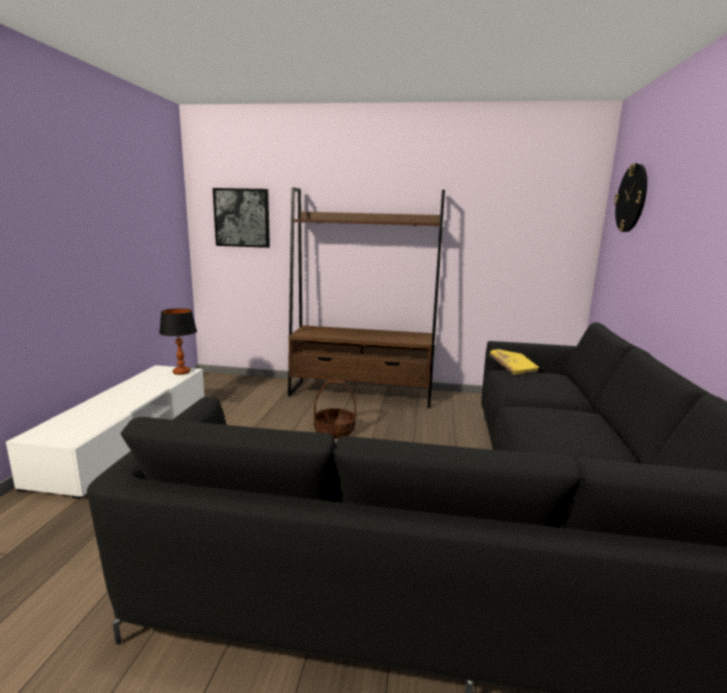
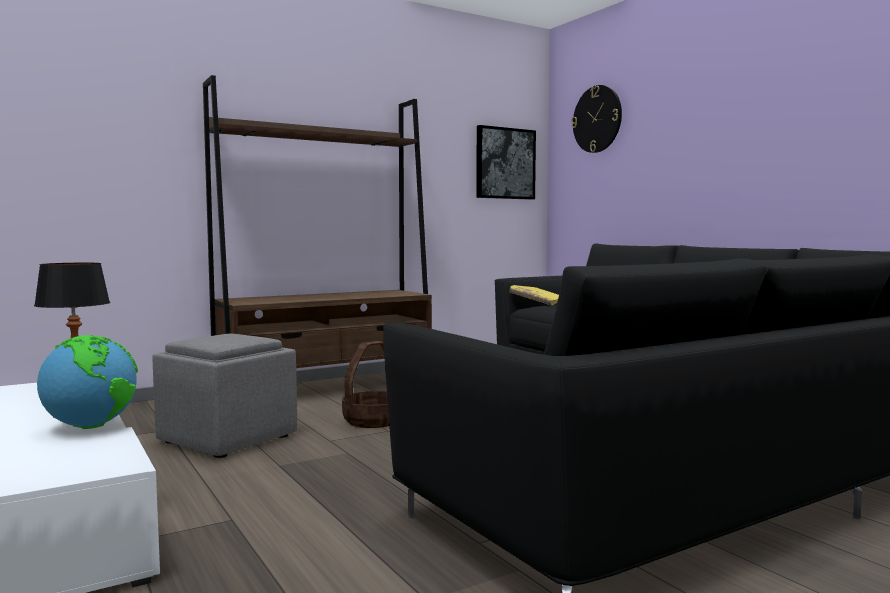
camera: 40 degrees left, 10 degrees down
picture [213,188,270,248] -> picture moved to [476,125,536,200]
none -> globe [37,335,138,429]
none -> grey ottoman [152,333,297,458]

